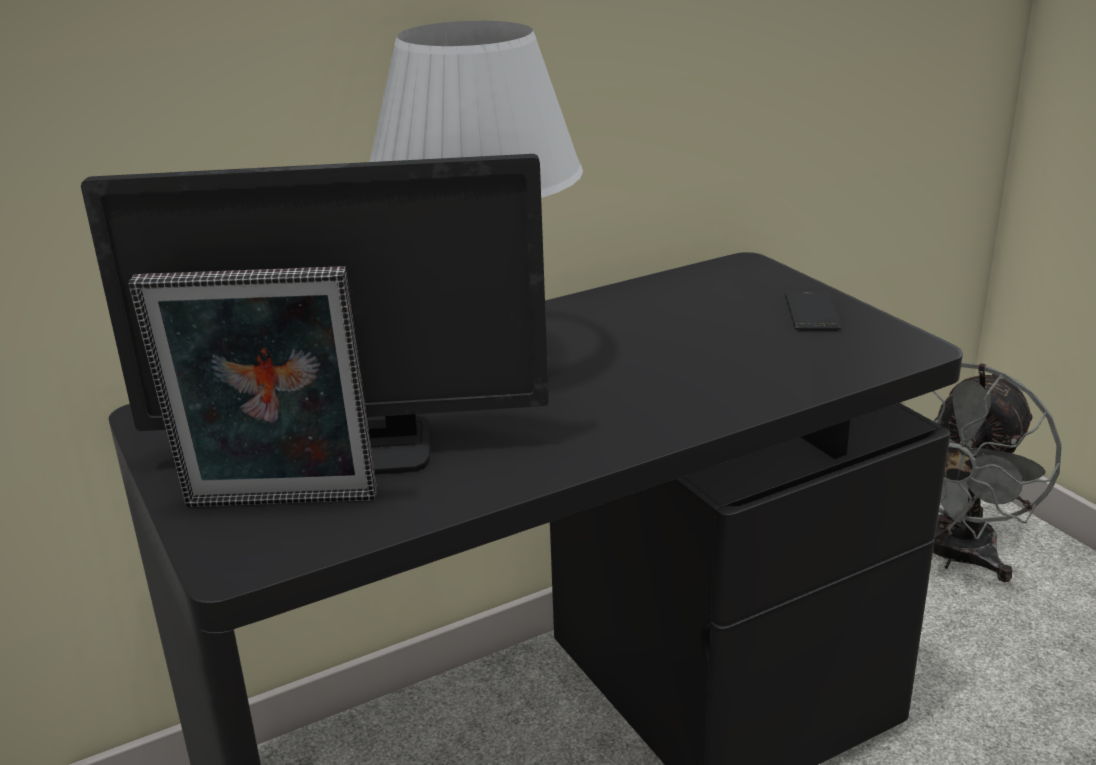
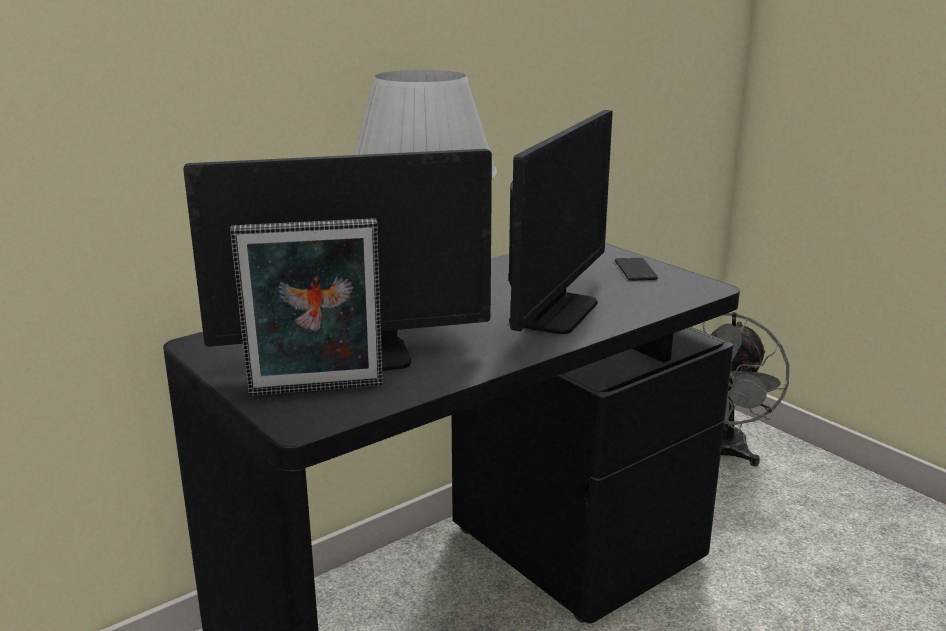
camera: 10 degrees left, 5 degrees down
none -> monitor [509,110,613,334]

